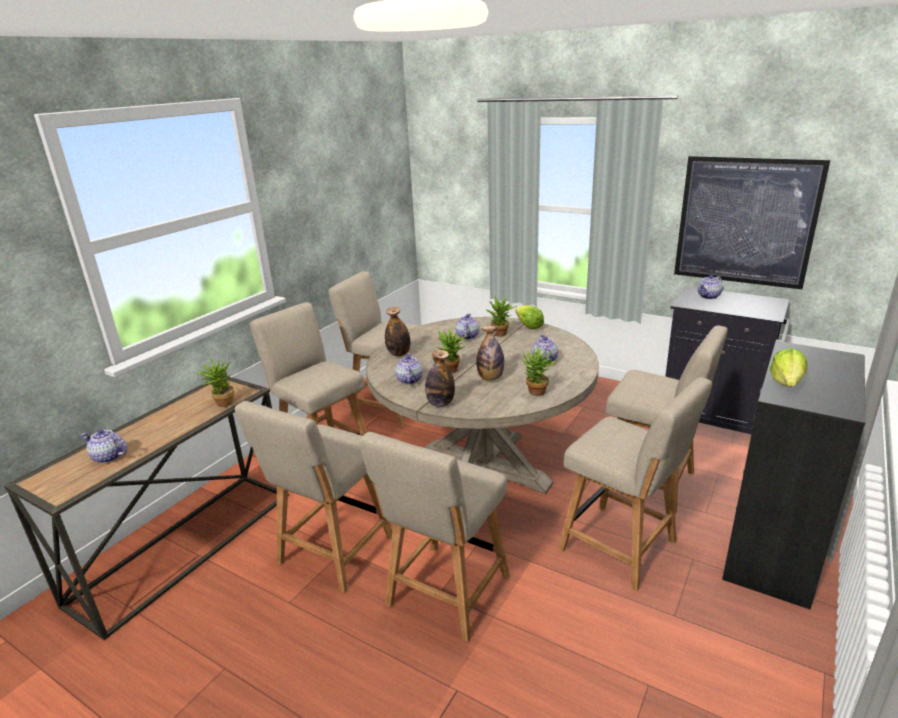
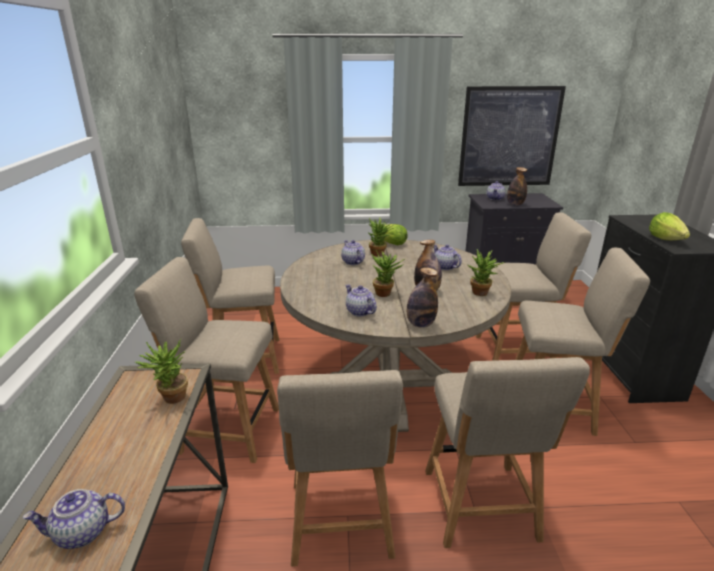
camera: 35 degrees left, 0 degrees up
bottle [385,307,411,356] -> bottle moved to [507,167,527,205]

